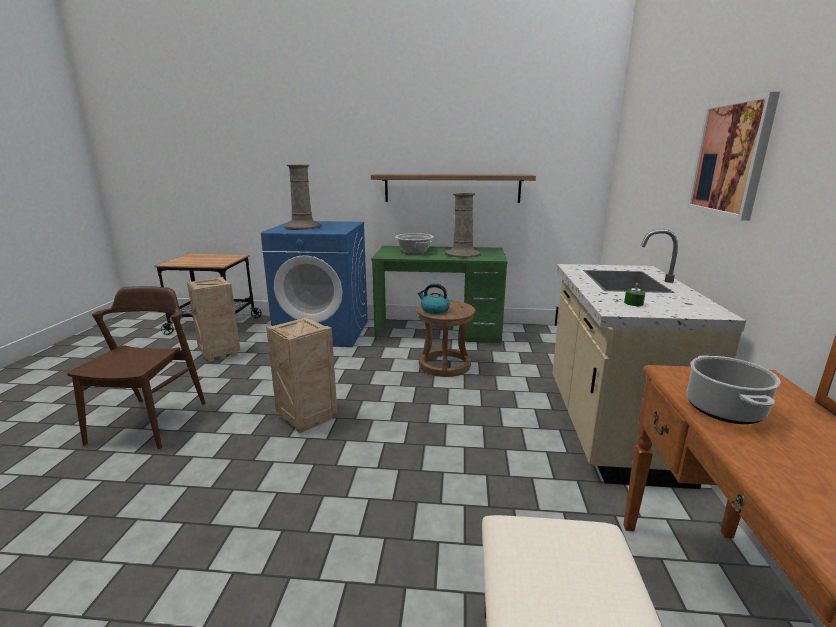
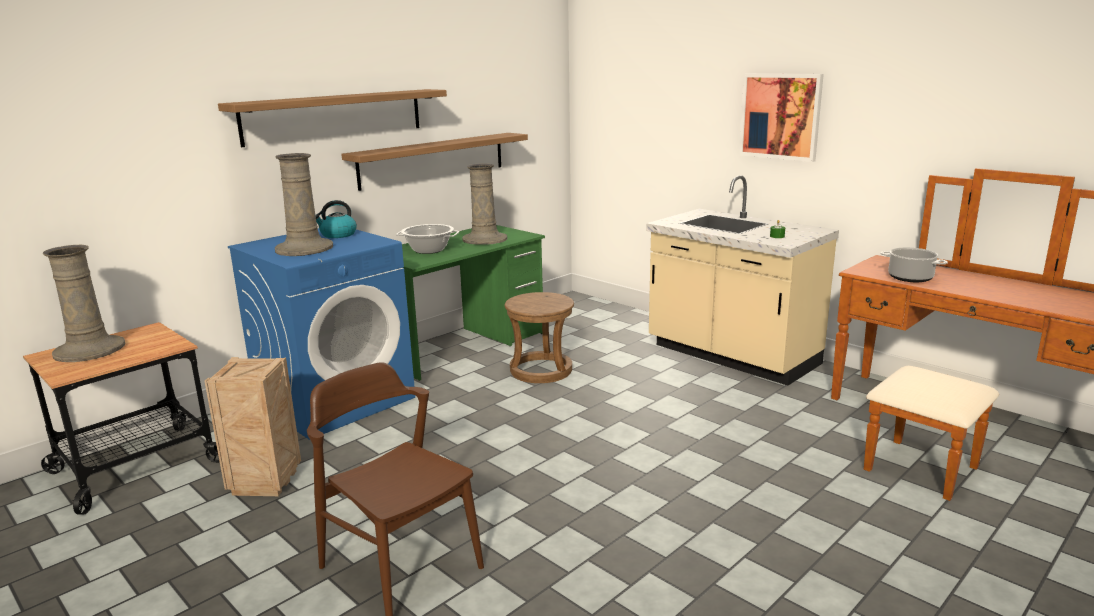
camera: 50 degrees left, 0 degrees up
crate [266,316,337,433] -> none
kettle [418,284,450,314] -> kettle moved to [315,200,357,238]
none -> beige vase [43,245,126,362]
none -> shelf [218,89,447,147]

